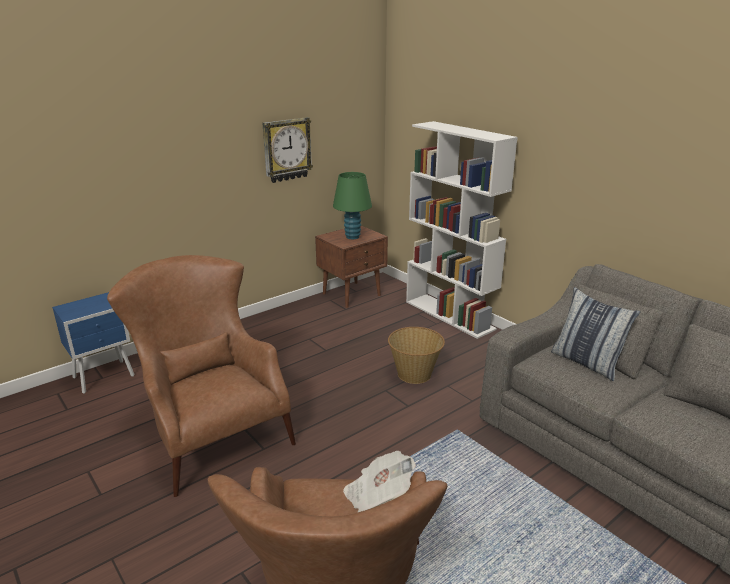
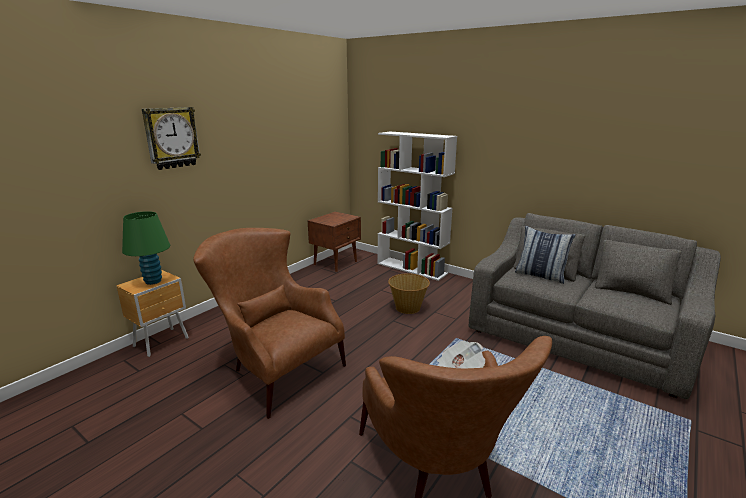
camera: 15 degrees left, 5 degrees down
blue nightstand [52,292,135,394] -> brown nightstand [116,270,188,357]
wall clock [262,117,313,183] -> wall clock moved to [142,107,201,170]
green table lamp [333,172,372,239] -> green table lamp moved to [122,211,170,285]

